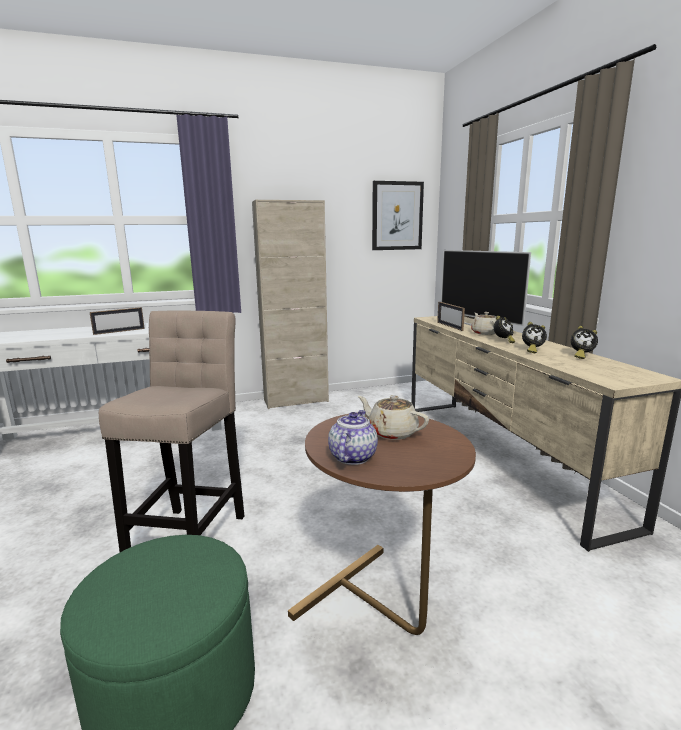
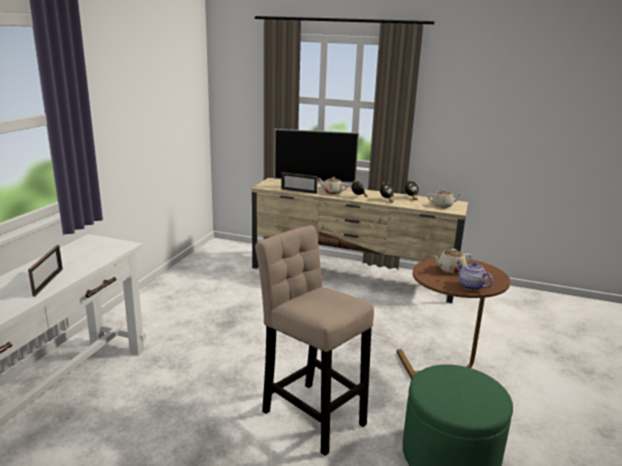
camera: 55 degrees left, 5 degrees up
beige cabinet [252,200,329,409] -> none
picture [372,181,424,250] -> none
none -> beige teapot [428,189,462,208]

